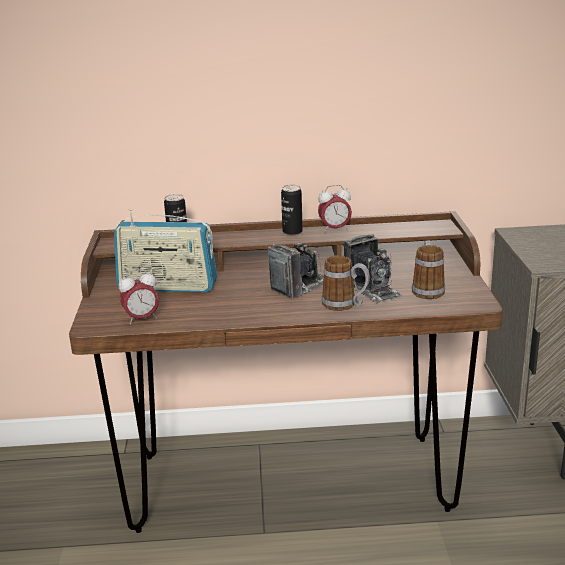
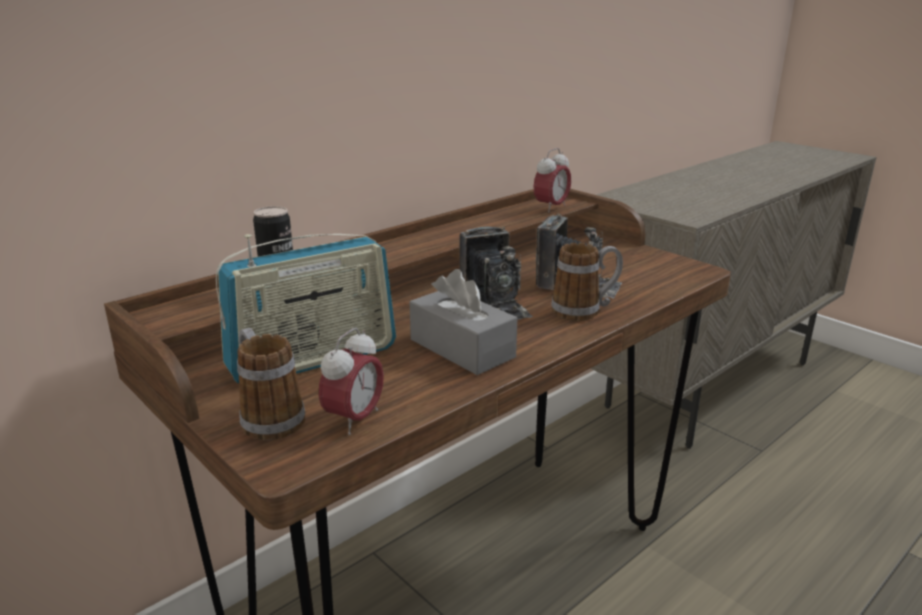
camera: 40 degrees left, 0 degrees up
camera [268,243,324,299] -> camera turned 150 degrees clockwise [459,226,533,320]
can [281,185,303,235] -> none
alarm clock [318,185,352,233] -> alarm clock moved to [533,148,571,212]
mug [412,241,445,299] -> mug moved to [237,328,305,440]
none -> grey tissue box [410,269,518,375]

